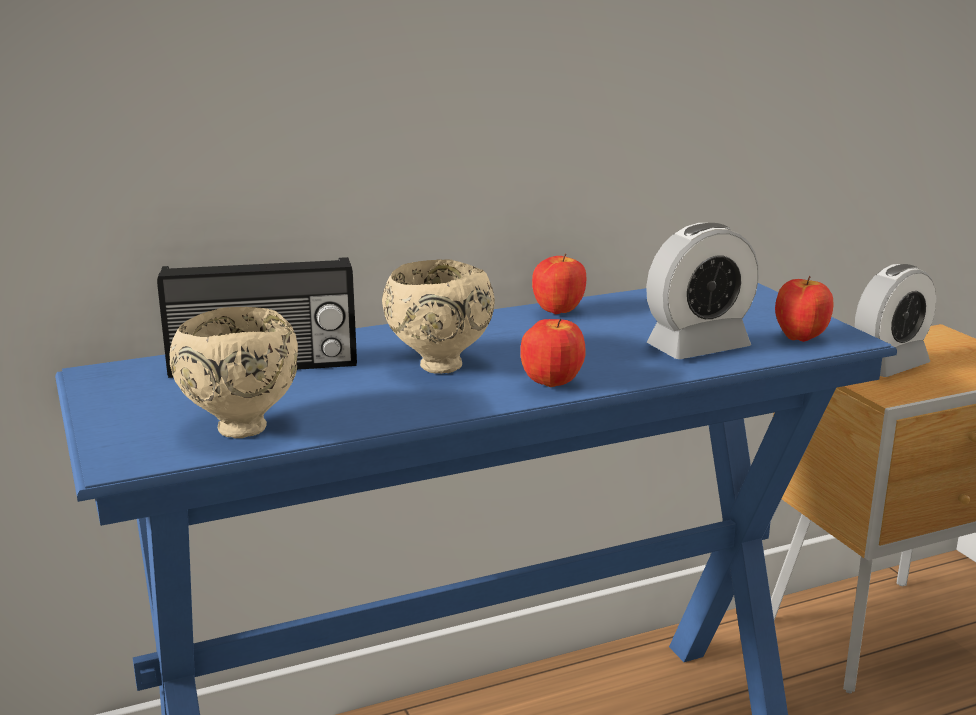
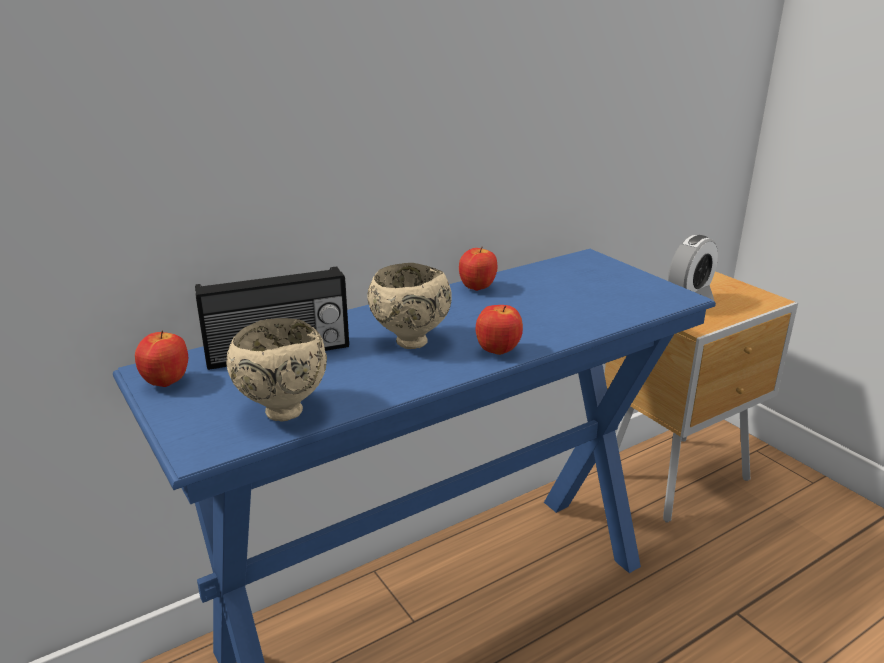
camera: 10 degrees left, 5 degrees up
alarm clock [646,223,759,359] -> none
apple [775,275,833,342] -> apple moved to [135,330,188,387]

